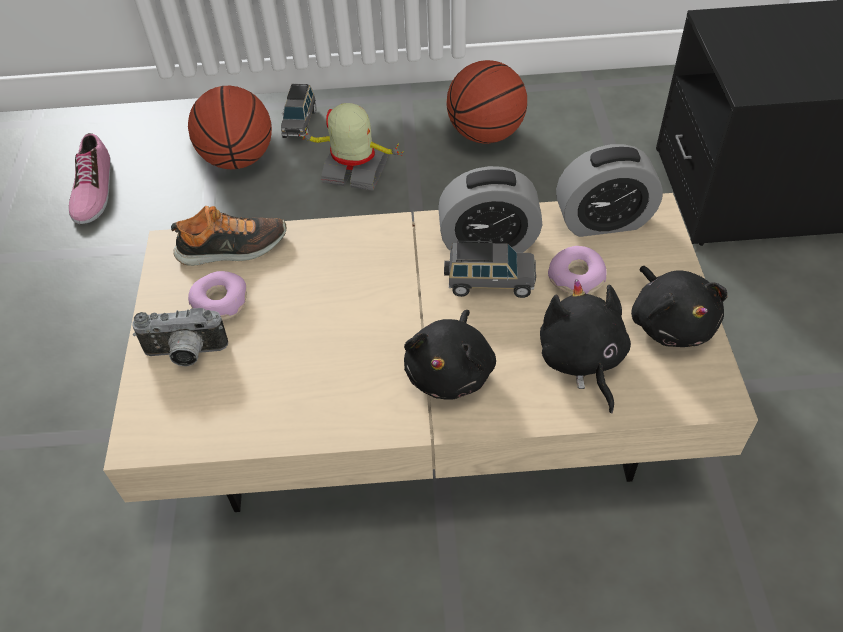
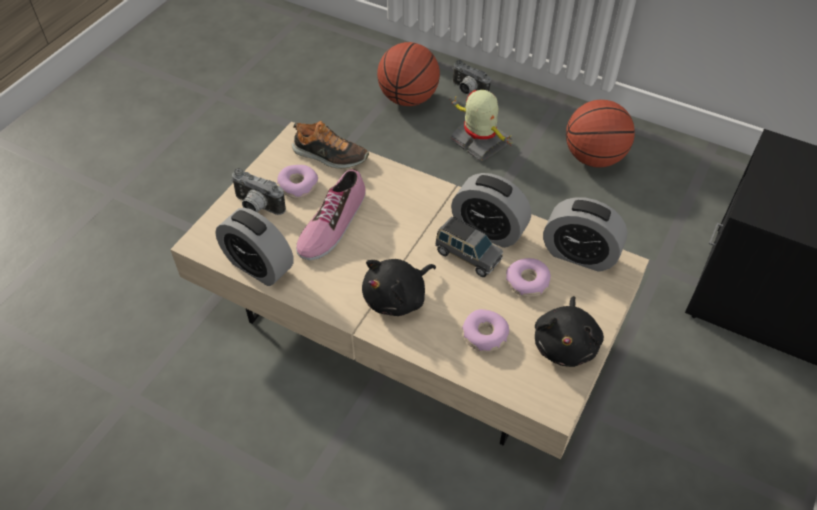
camera: 30 degrees right, 0 degrees up
shoe [69,133,111,224] -> shoe moved to [296,169,366,260]
grey toy car [281,84,316,138] -> camera [452,60,491,94]
black plush toy [540,279,631,414] -> donut [462,309,509,352]
none -> alarm clock [215,208,294,286]

